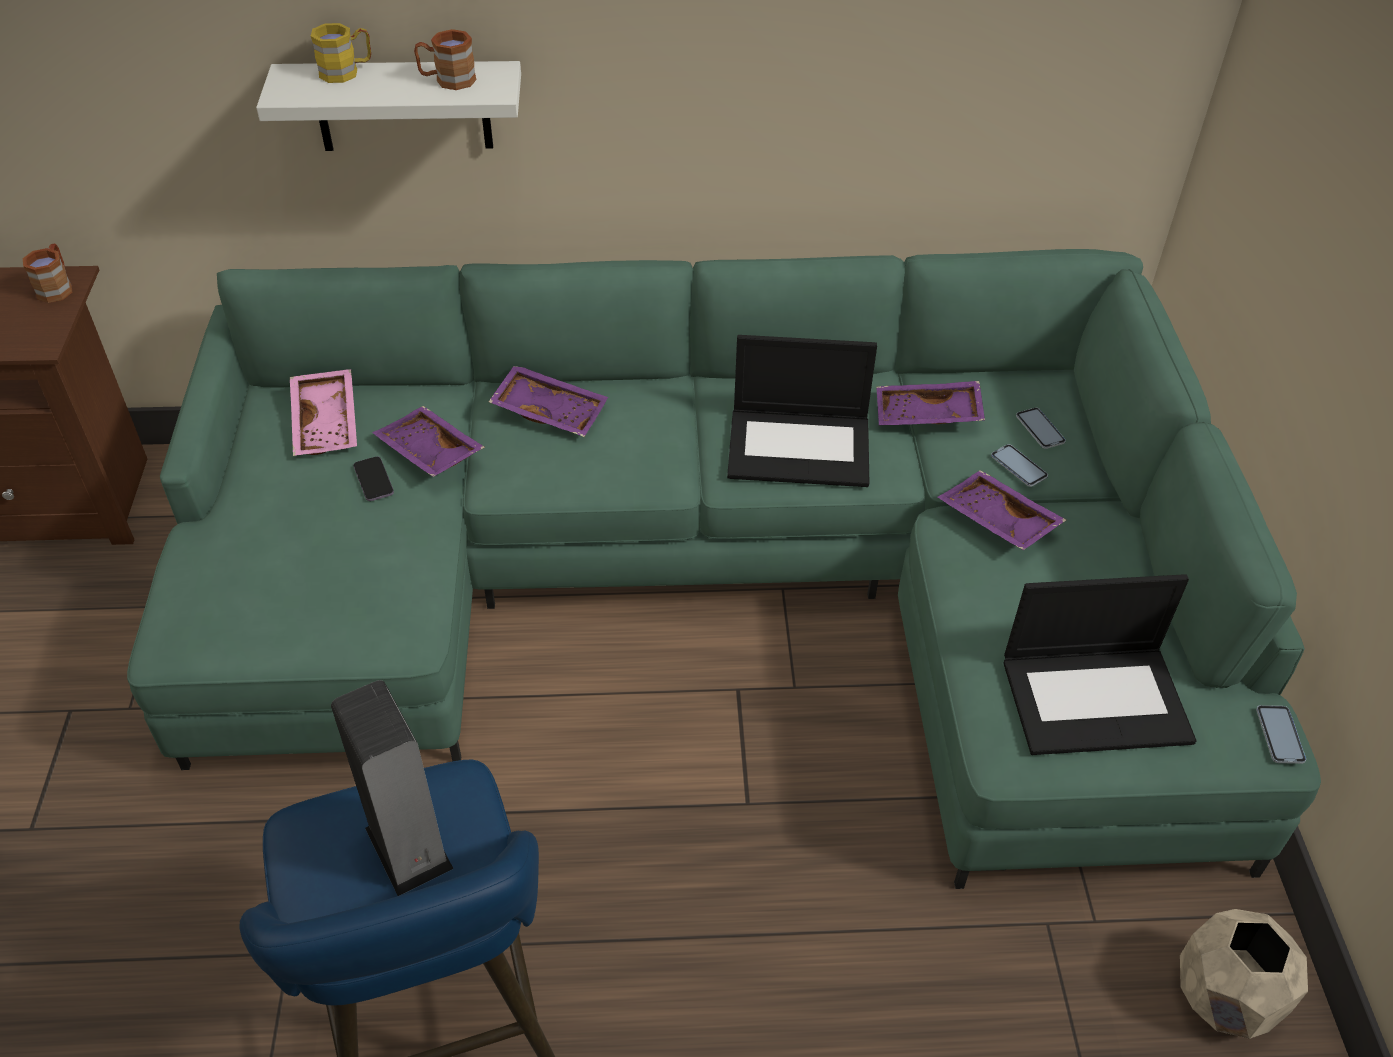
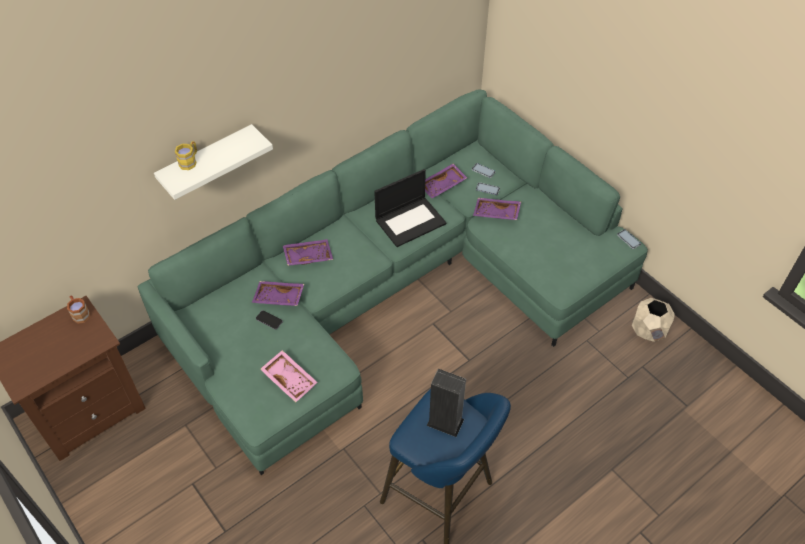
camera: 35 degrees left, 5 degrees up
pink tray [290,369,357,456] -> pink tray moved to [260,350,318,402]
brown mug [414,29,477,90] -> none
laptop [1003,574,1196,755] -> none

